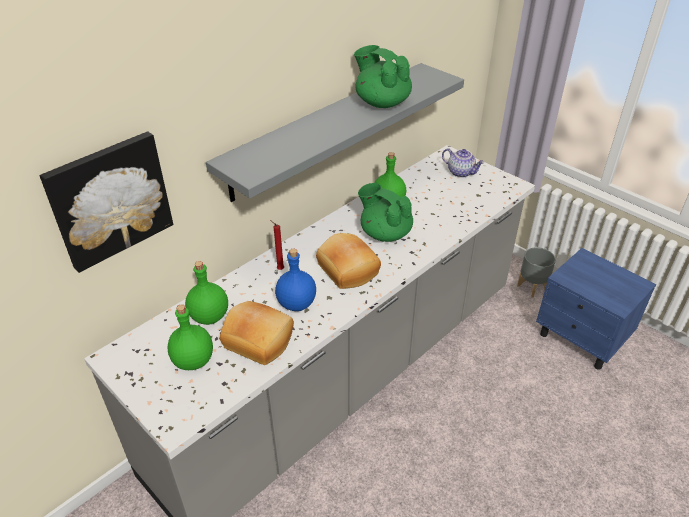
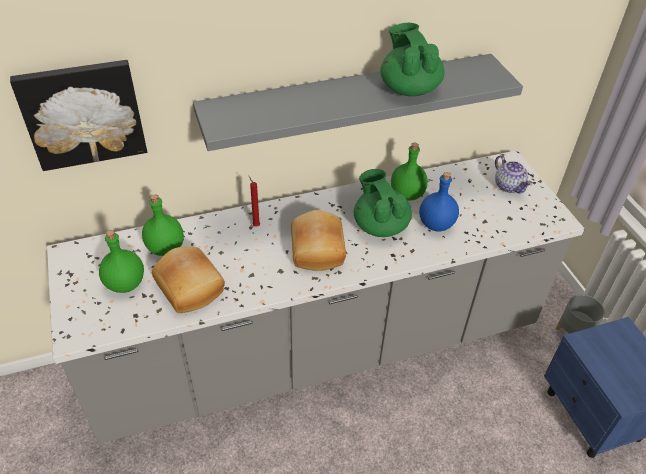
camera: 25 degrees right, 5 degrees up
blue bottle [275,249,316,311] -> blue bottle moved to [419,172,459,232]

